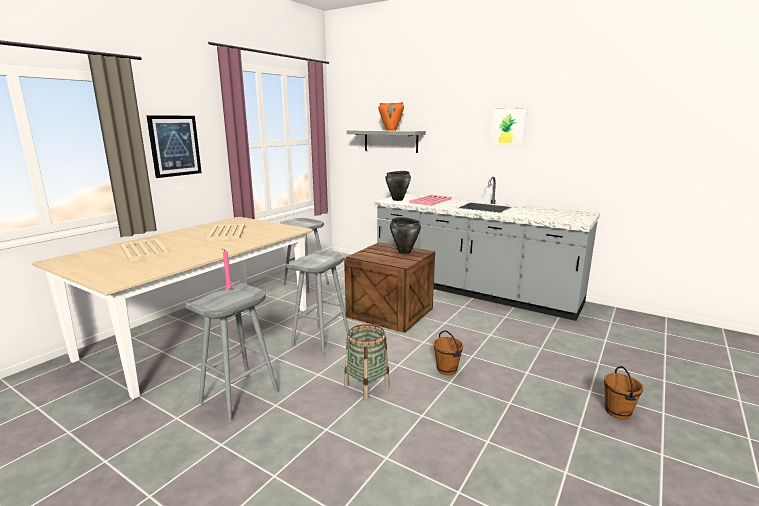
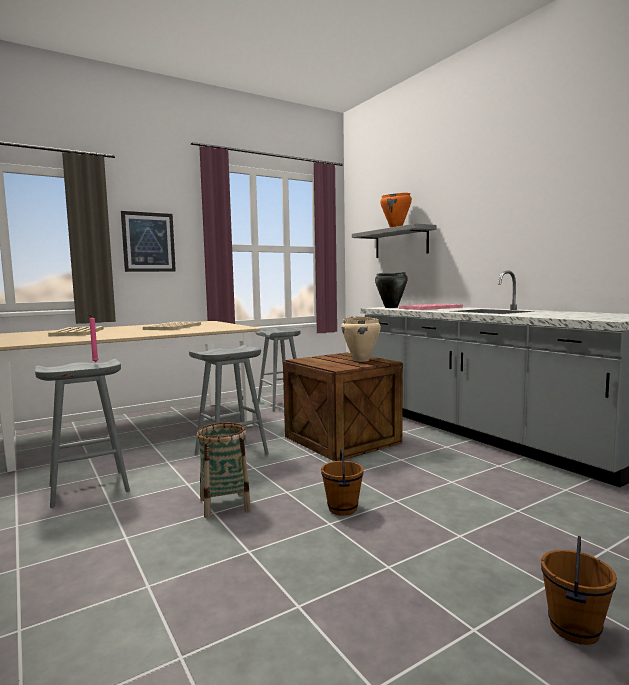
camera: 25 degrees right, 10 degrees down
black cooking pot [390,217,421,254] -> beige cooking pot [341,316,381,362]
picture [489,107,528,145] -> none

